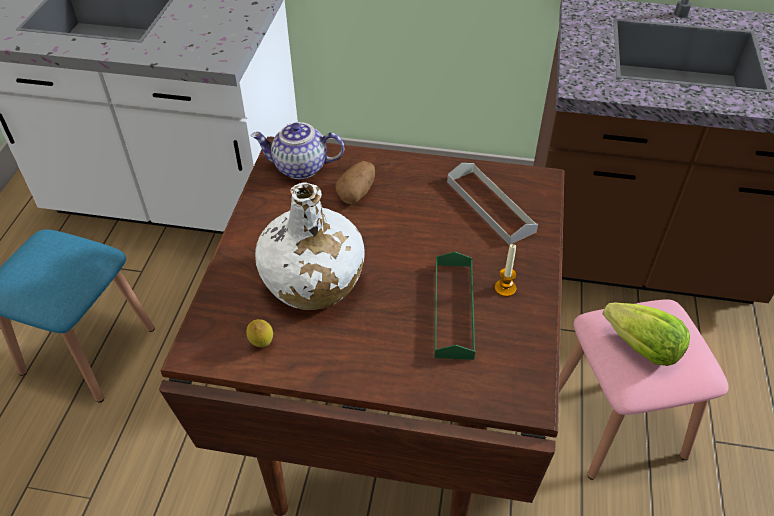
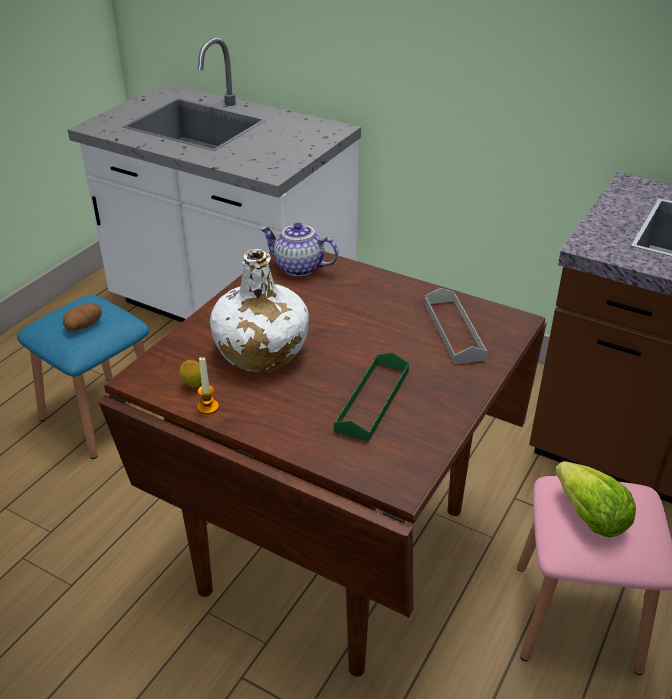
camera: 20 degrees right, 10 degrees down
potato [335,161,375,204] -> potato moved to [63,303,102,331]
candle [495,244,516,297] -> candle moved to [197,357,219,414]

